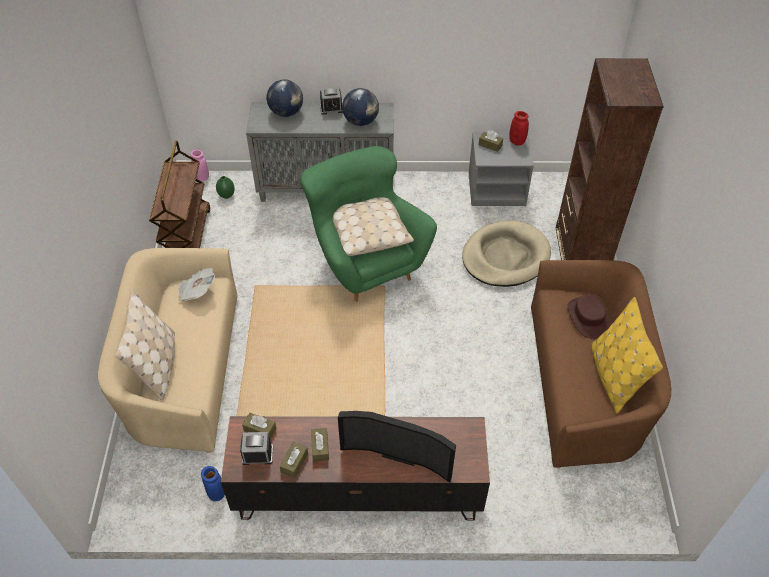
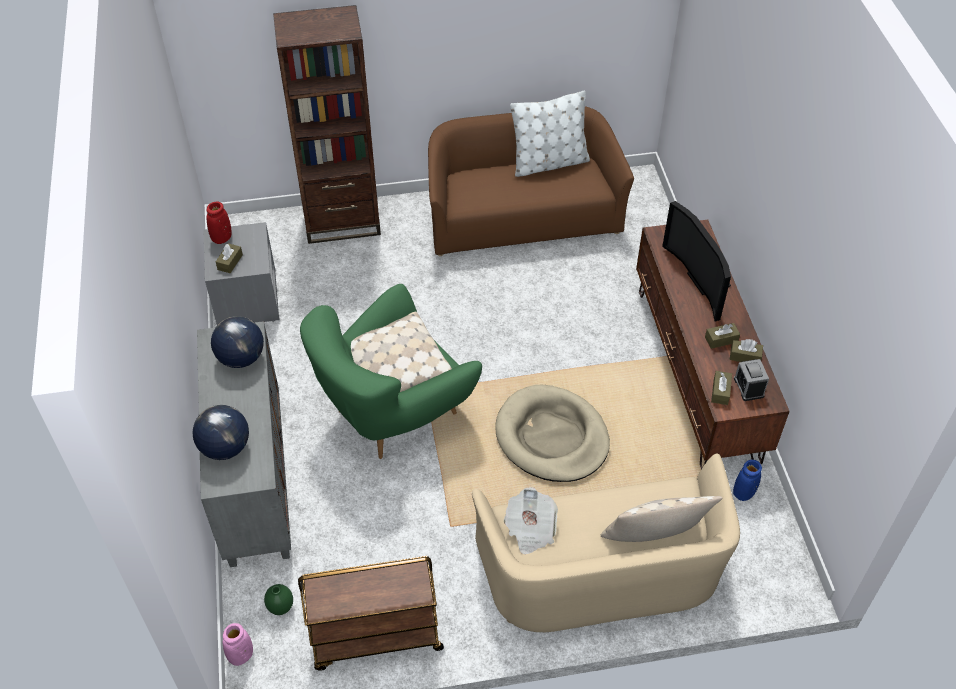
camera: 100 degrees left, 0 degrees up
alarm clock [320,87,343,115] -> none
television [338,411,456,483] -> television turned 150 degrees clockwise [662,201,731,322]
beige dog bed [462,221,551,287] -> beige dog bed moved to [495,385,610,482]
brown hat [567,294,610,339] -> none
yellow pillow [591,297,663,413] -> white pillow [510,90,590,177]

